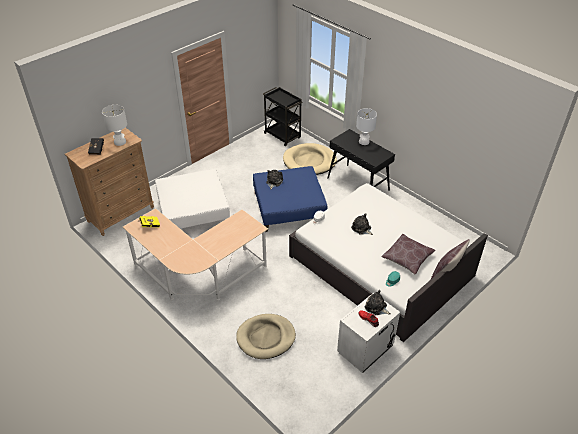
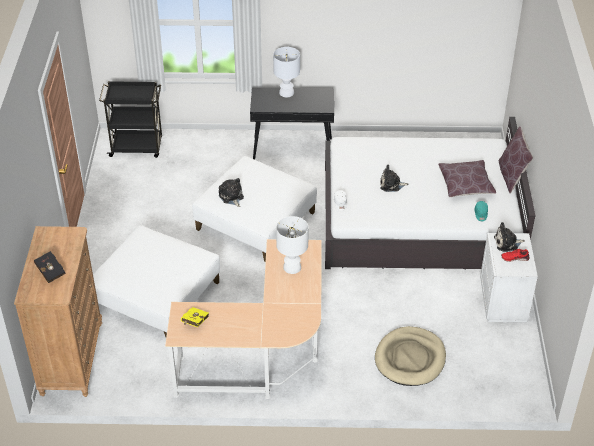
camera: 45 degrees left, 0 degrees up
white table lamp [102,105,127,146] -> white table lamp moved to [276,216,309,274]
blue ottoman [253,166,328,232] -> white ottoman [192,156,317,262]
beige dog bed [283,143,337,175] -> none

